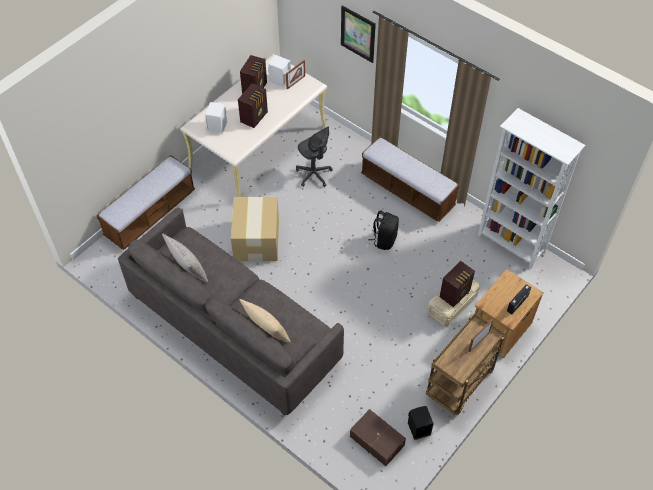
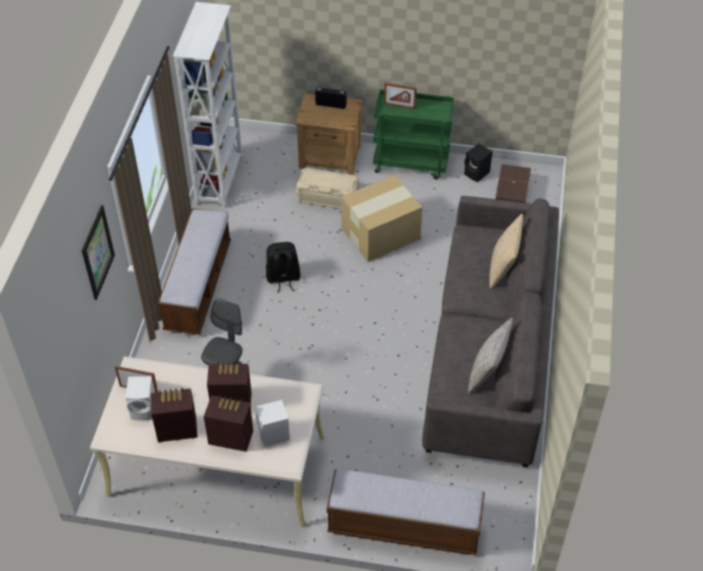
camera: 120 degrees left, 5 degrees down
cardboard box [231,197,279,261] -> cardboard box moved to [341,175,423,262]
brown cart [426,313,505,415] -> green cart [373,89,454,180]
radio [440,261,475,307] -> radio moved to [204,395,253,452]

